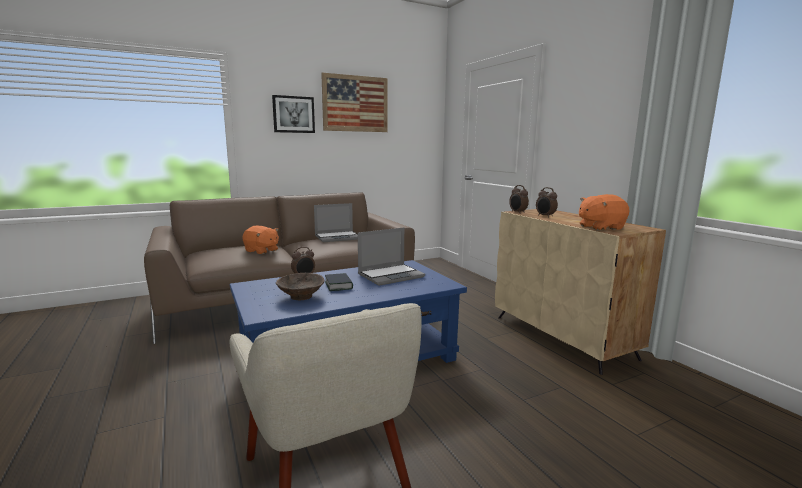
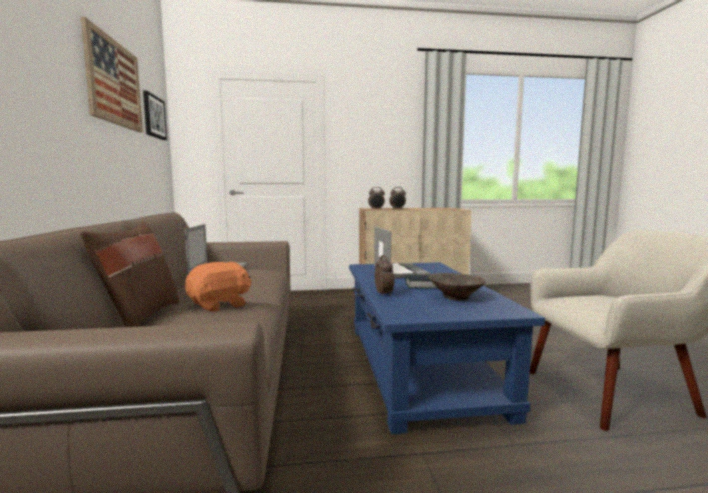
camera: 70 degrees left, 5 degrees down
picture [272,95,315,133] -> picture moved to [143,91,167,140]
orange plush toy [579,194,630,230] -> none
none -> brown pillow [80,222,179,327]

